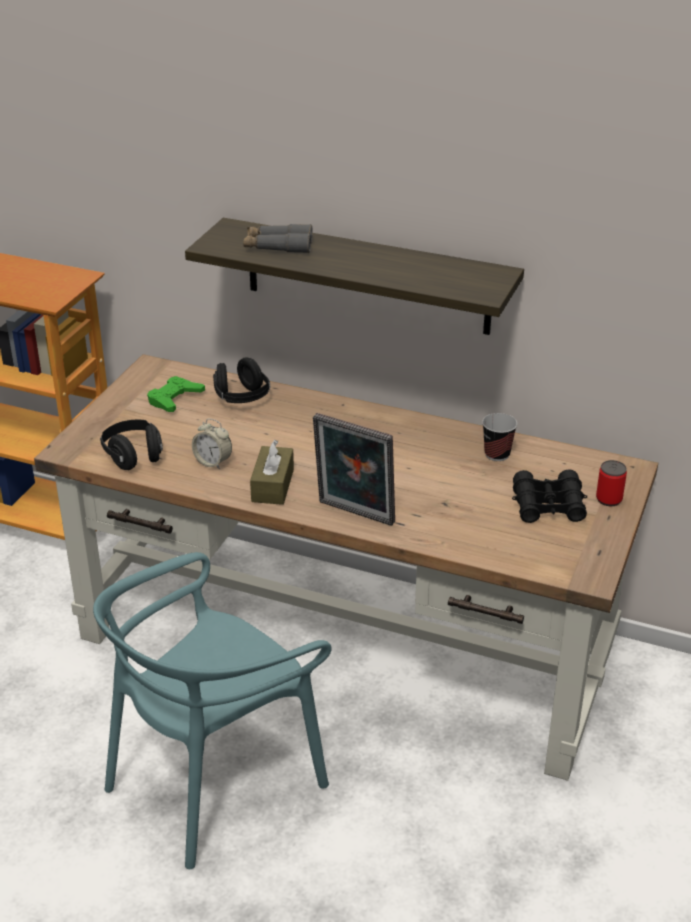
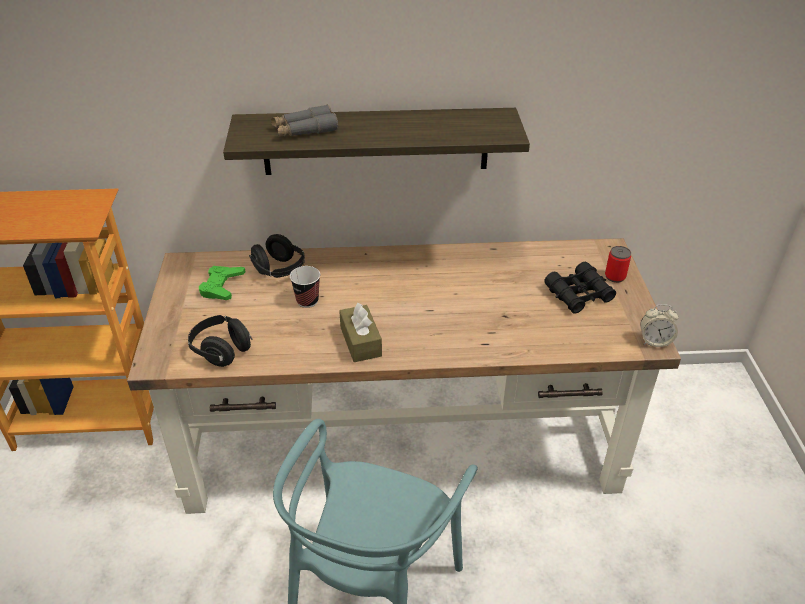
camera: 25 degrees left, 5 degrees up
alarm clock [192,419,232,470] -> alarm clock moved to [640,304,679,347]
picture frame [313,413,395,526] -> none
cup [482,413,517,461] -> cup moved to [290,266,320,308]

